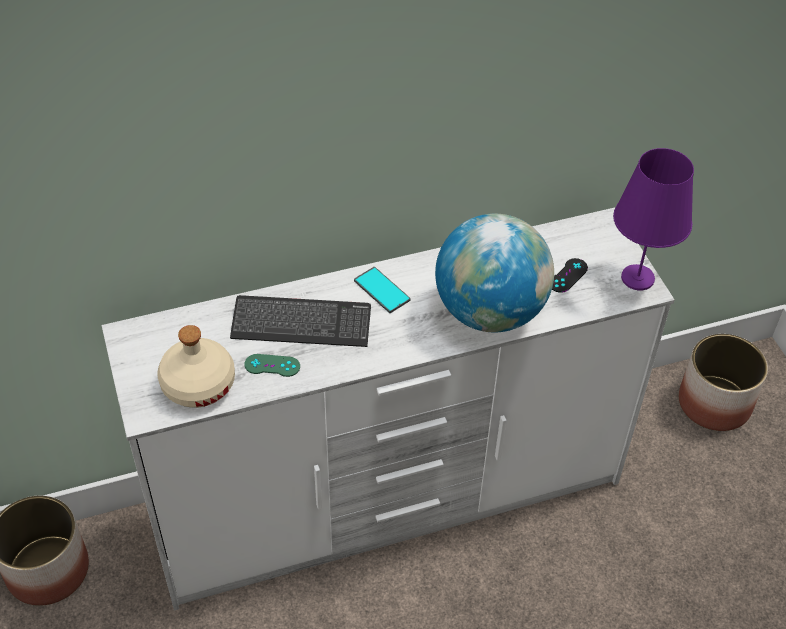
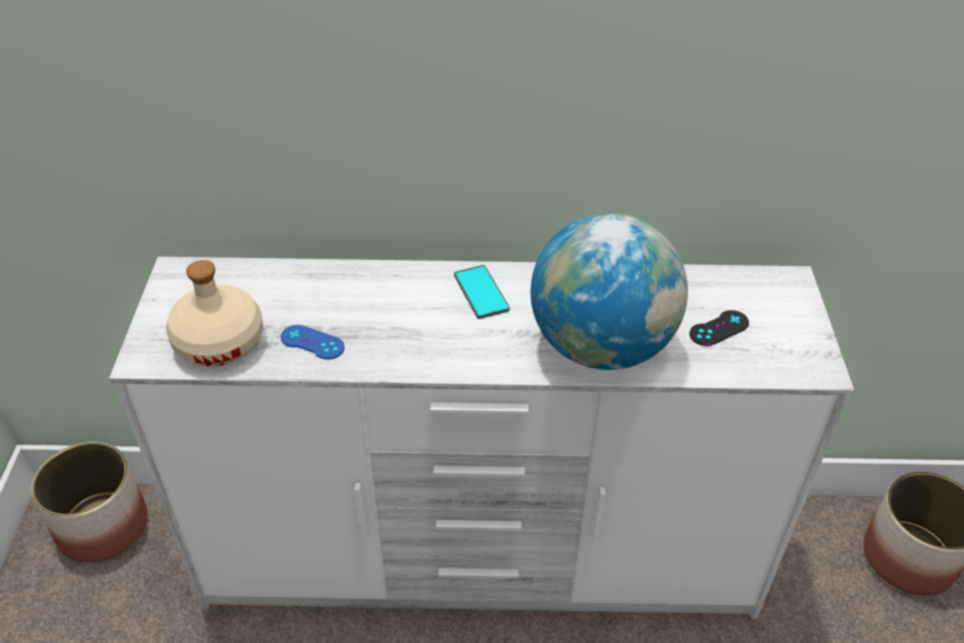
camera: 20 degrees right, 5 degrees down
keyboard [230,295,371,347] -> none
green game controller [244,354,300,377] -> blue game controller [281,325,345,359]
purple table lamp [613,148,694,290] -> none

